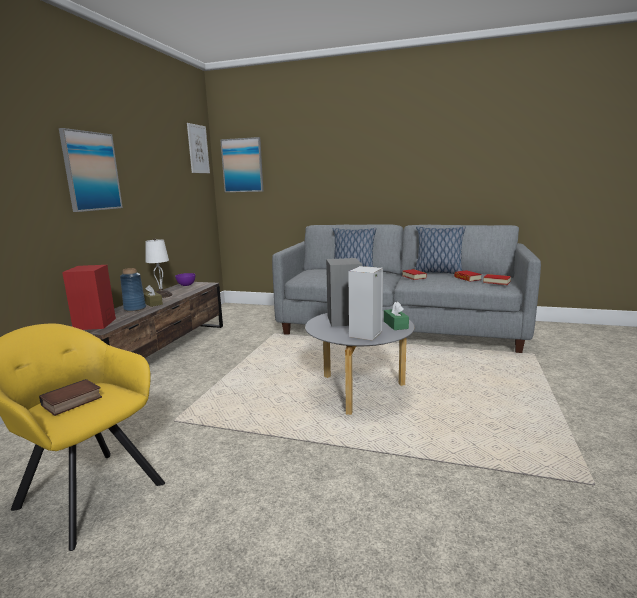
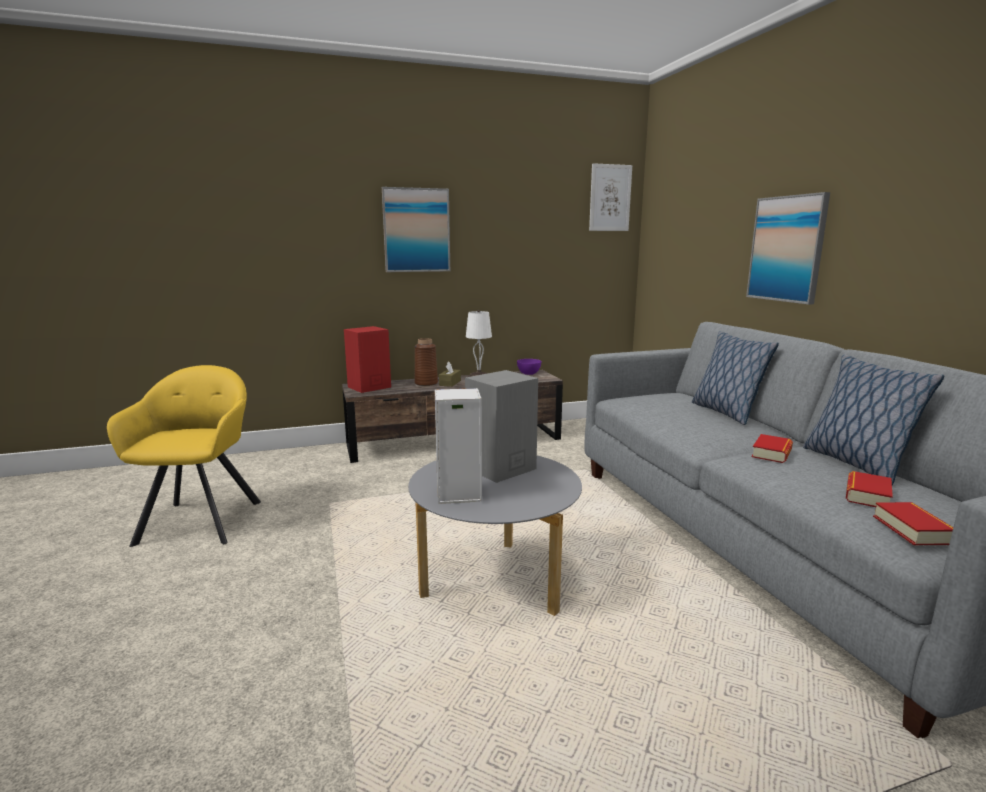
camera: 55 degrees right, 0 degrees up
book [39,379,102,416] -> none
blue vase [120,268,146,312] -> brown vase [415,338,438,386]
picture [220,137,263,192] -> picture moved to [746,192,830,305]
green tissue box [384,301,409,330] -> none

